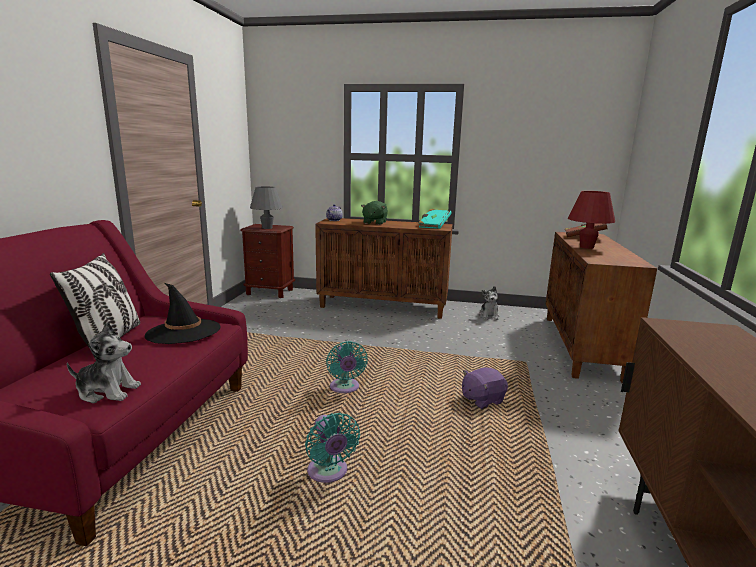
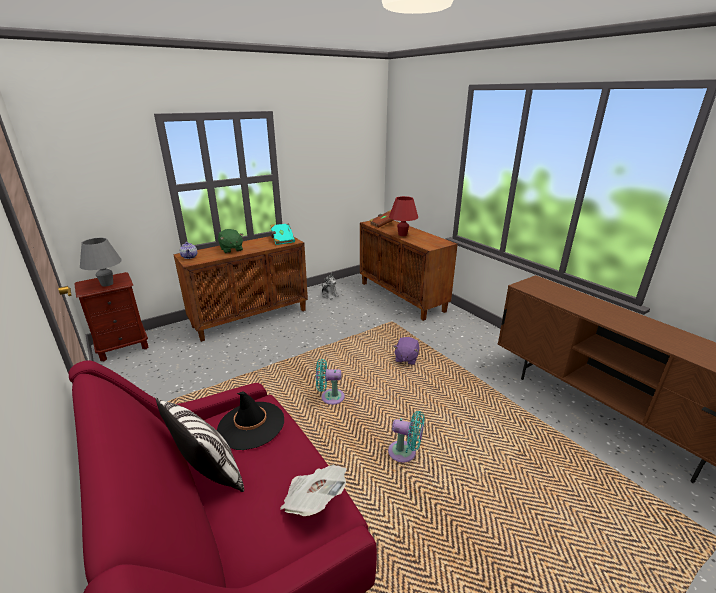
camera: 45 degrees left, 10 degrees up
plush toy [67,322,141,403] -> newspaper [280,465,347,516]
turquoise fan [326,341,368,393] -> turquoise fan turned 150 degrees clockwise [316,359,345,405]

